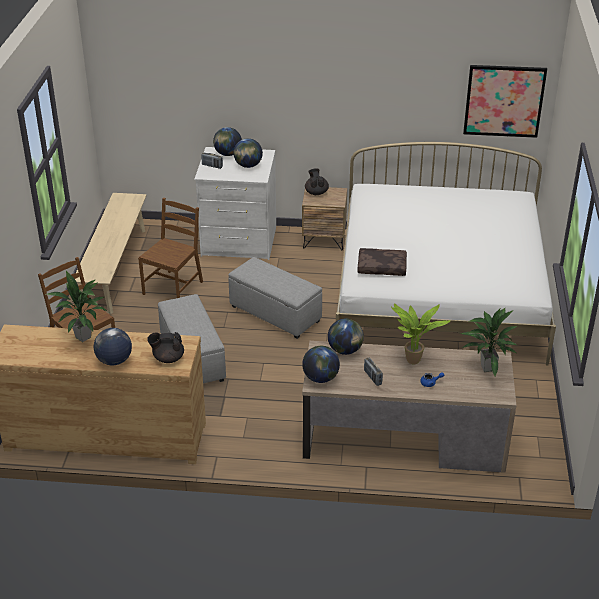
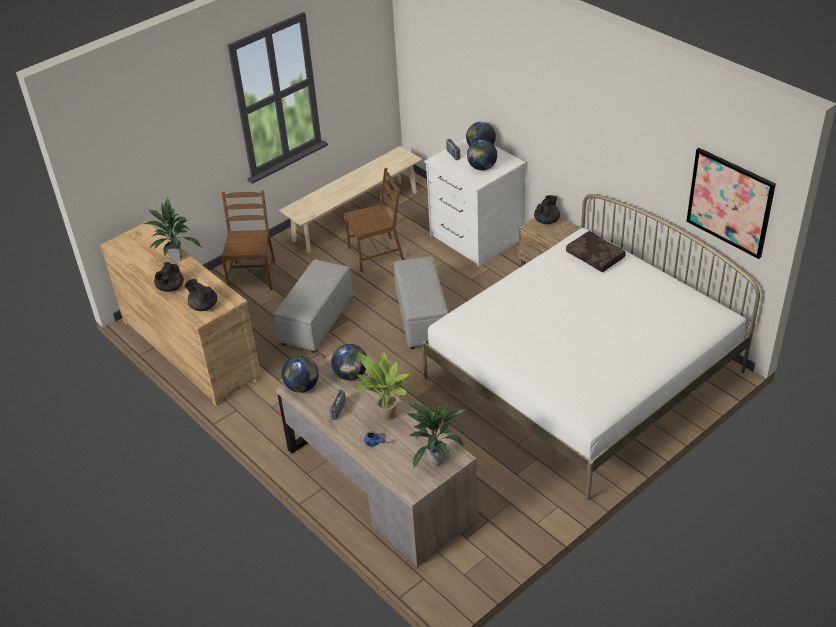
camera: 45 degrees right, 5 degrees up
globe [94,328,132,365] -> black teapot [154,262,184,292]
brown pillow [357,248,407,276] -> brown pillow moved to [566,231,626,272]

